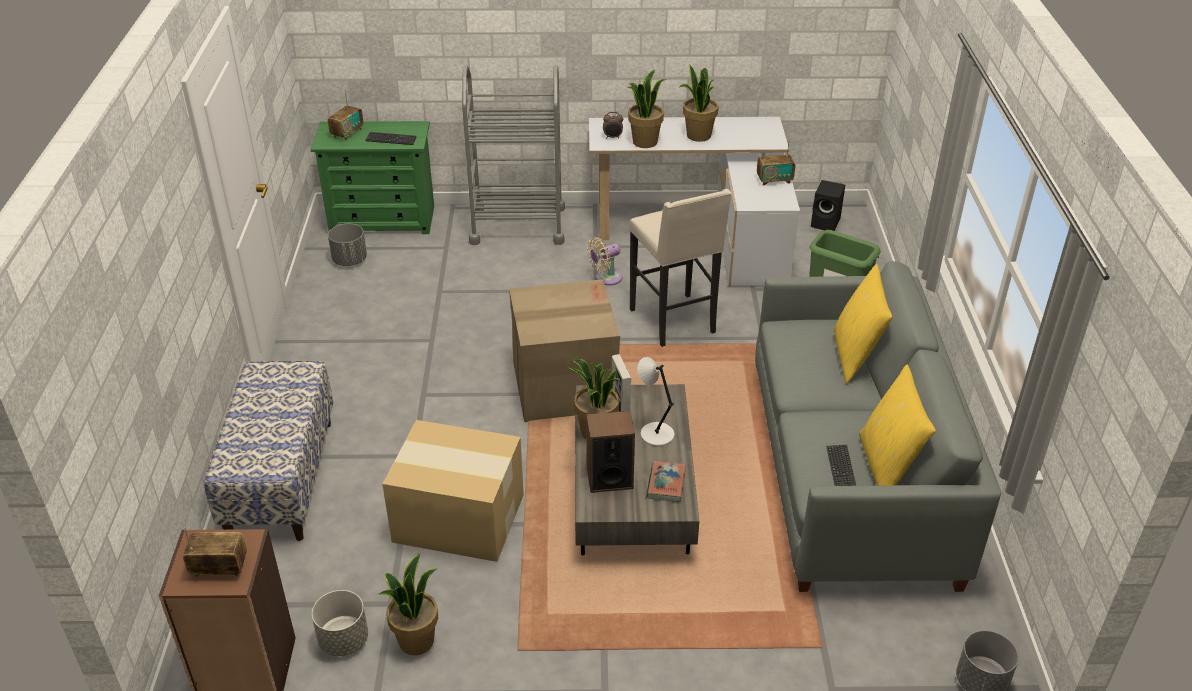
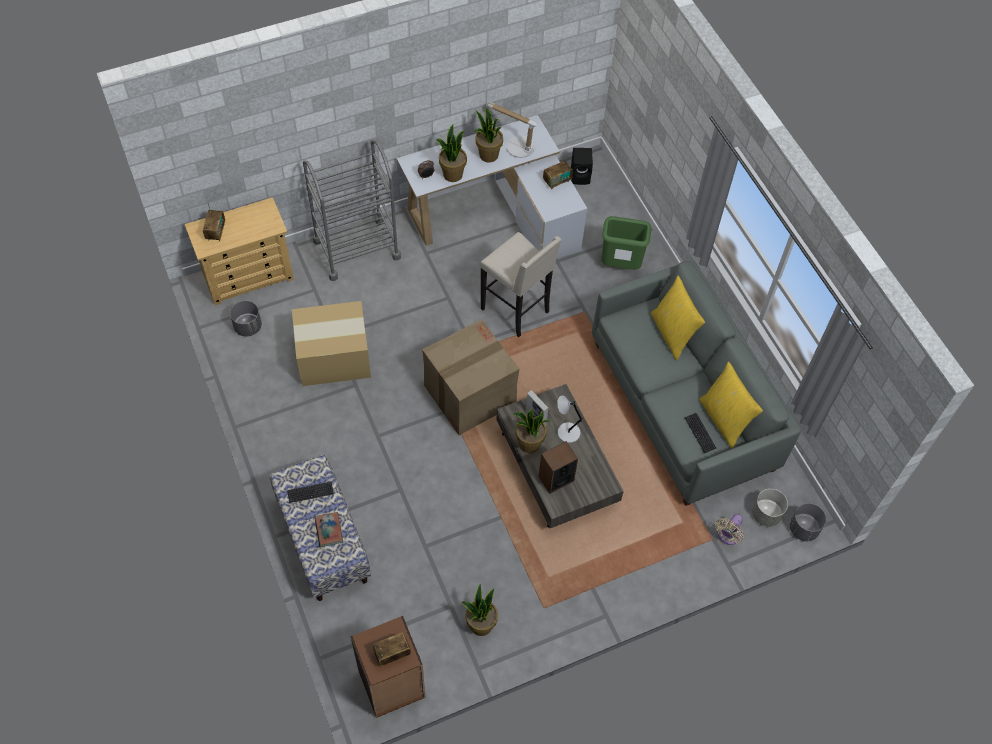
camera: 25 degrees left, 20 degrees up
green dresser [310,121,434,234] -> beige dresser [185,197,294,305]
grey planter [312,590,368,656] -> grey planter moved to [752,489,788,527]
keyboard [365,132,417,145] -> keyboard moved to [287,482,334,503]
cardboard box [382,420,524,562] -> cardboard box moved to [292,301,371,386]
beige fan [587,237,622,286] -> beige fan moved to [715,514,744,545]
book [646,461,686,502] -> book moved to [315,512,343,547]
none -> table lamp [488,102,537,158]

